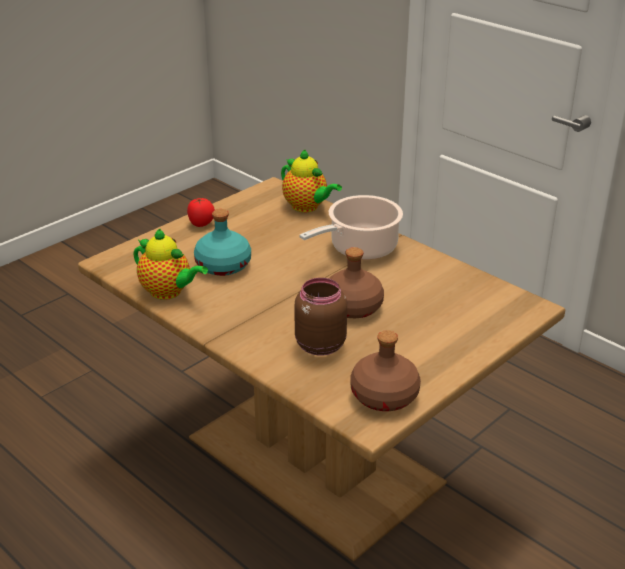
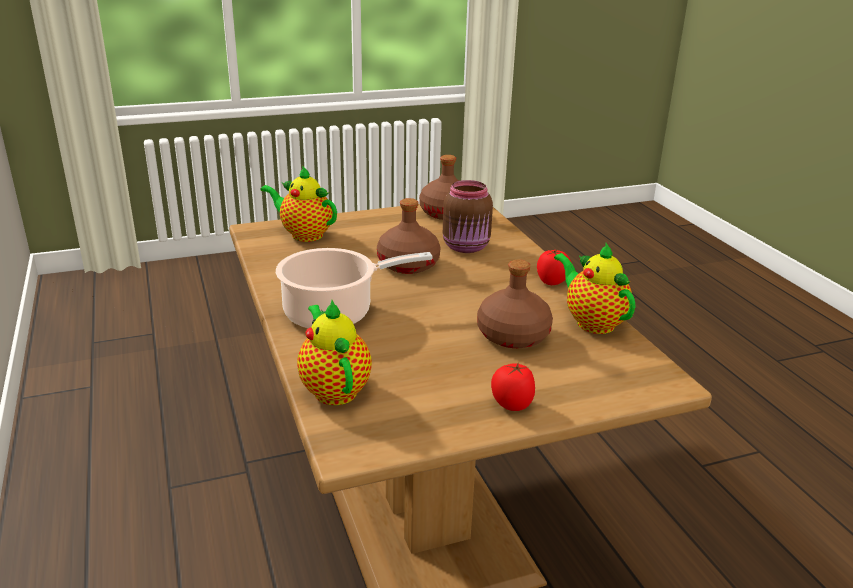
camera: 155 degrees left, 5 degrees down
turquoise bottle [194,209,251,276] -> brown bottle [477,260,553,348]
none -> teapot [260,166,337,242]
none -> tomato [537,250,572,285]

